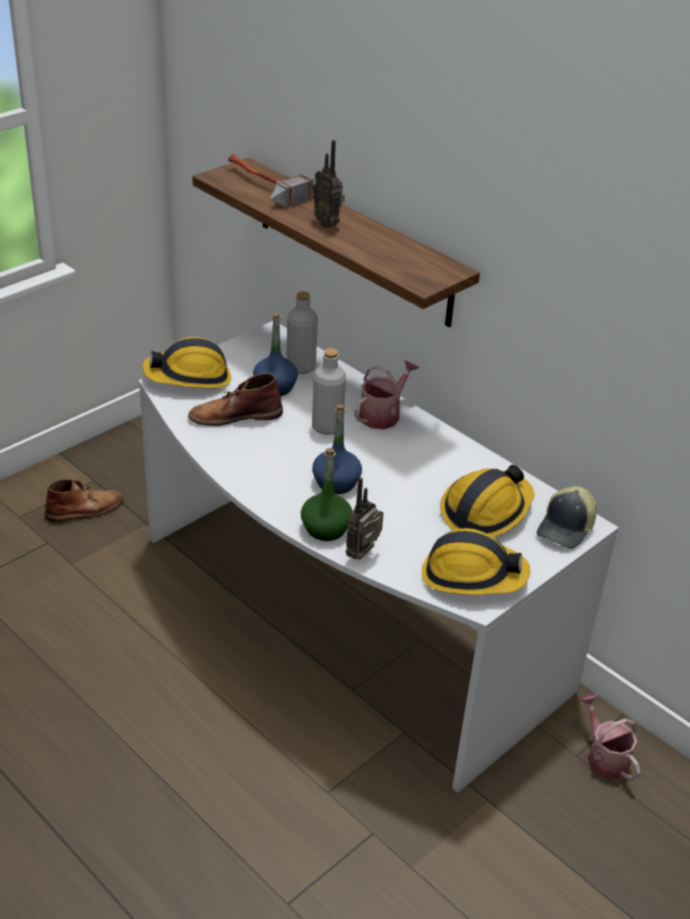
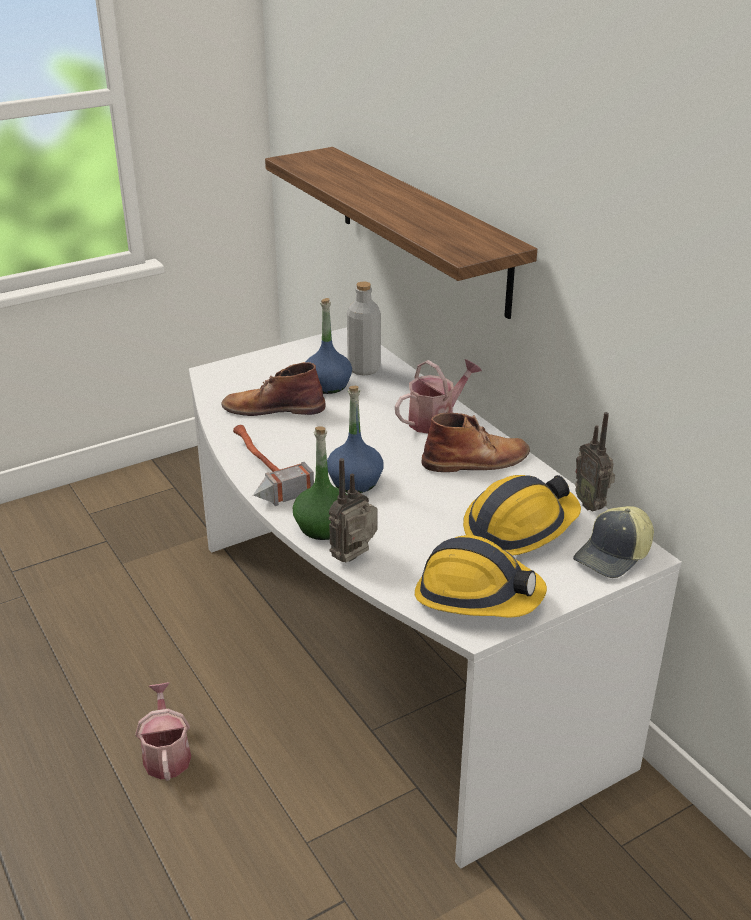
camera: 15 degrees right, 5 degrees down
brown boot [45,479,124,523] -> brown boot moved to [421,413,530,472]
hard hat [142,337,231,388] -> none
hammer [228,154,314,208] -> hammer moved to [233,425,314,506]
grey bottle [312,348,346,435] -> none
radio [313,140,345,228] -> radio moved to [575,412,615,511]
watering can [579,694,641,780] -> watering can moved to [135,682,191,781]

